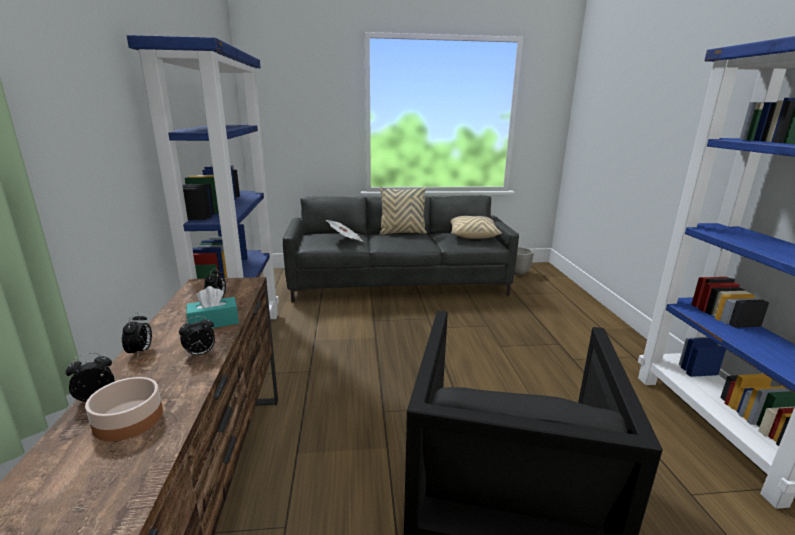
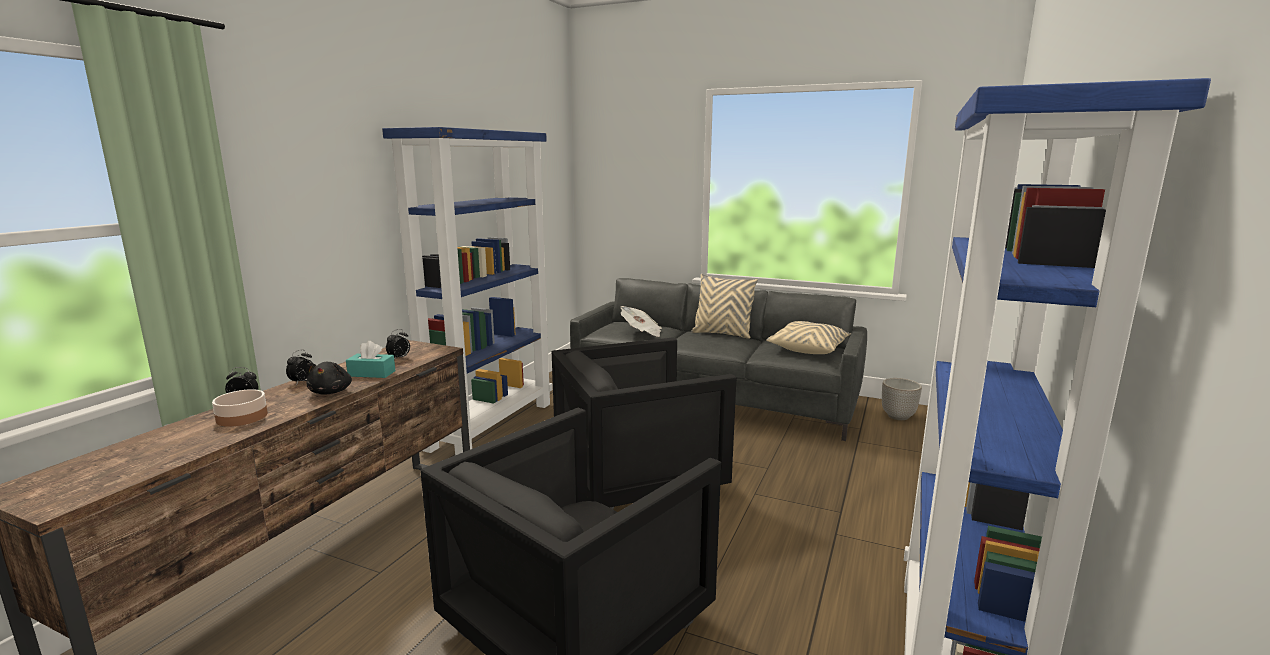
camera: 30 degrees right, 5 degrees down
alarm clock [179,316,215,358] -> black plush toy [306,362,352,395]
none -> black armchair [552,337,737,509]

